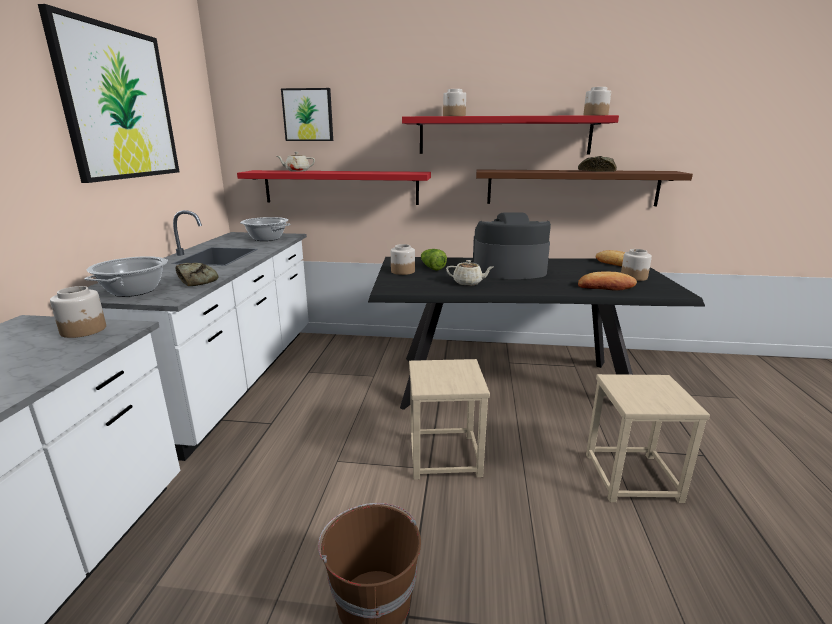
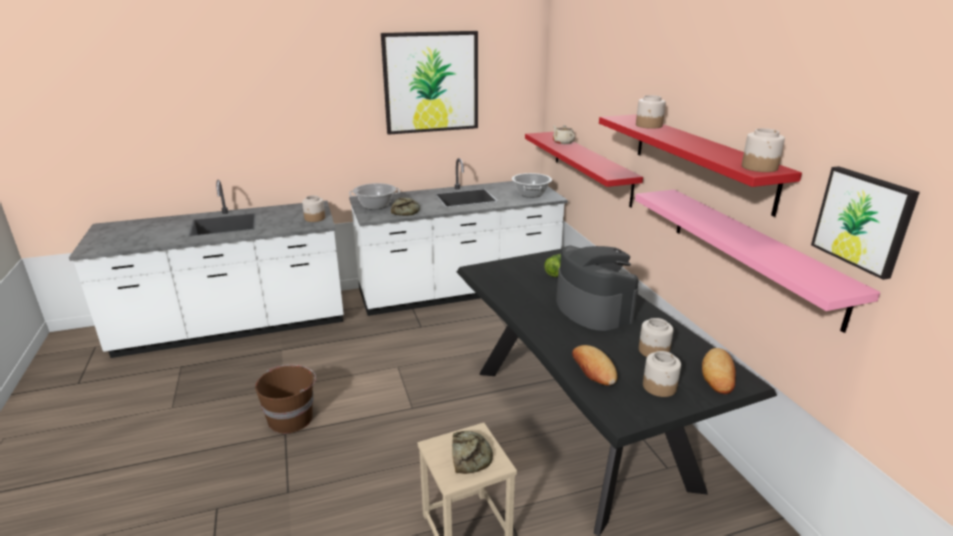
camera: 65 degrees right, 5 degrees up
picture [281,88,333,141] -> picture moved to [811,166,920,280]
jar [391,244,415,275] -> jar moved to [639,318,673,357]
beige stool [409,359,490,480] -> none
beige teapot [446,260,493,286] -> none
brown shelf [476,169,693,206] -> pink shelf [635,189,880,333]
bread [578,156,617,172] -> bread moved to [452,431,493,474]

